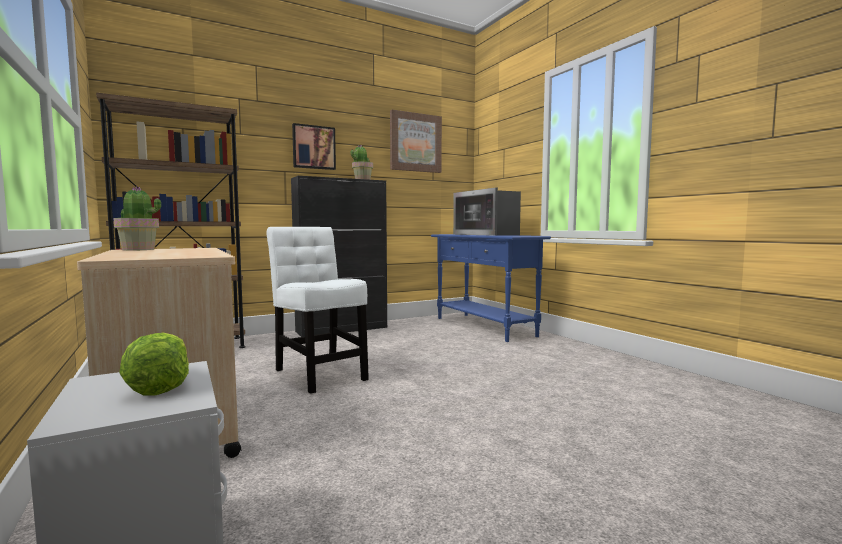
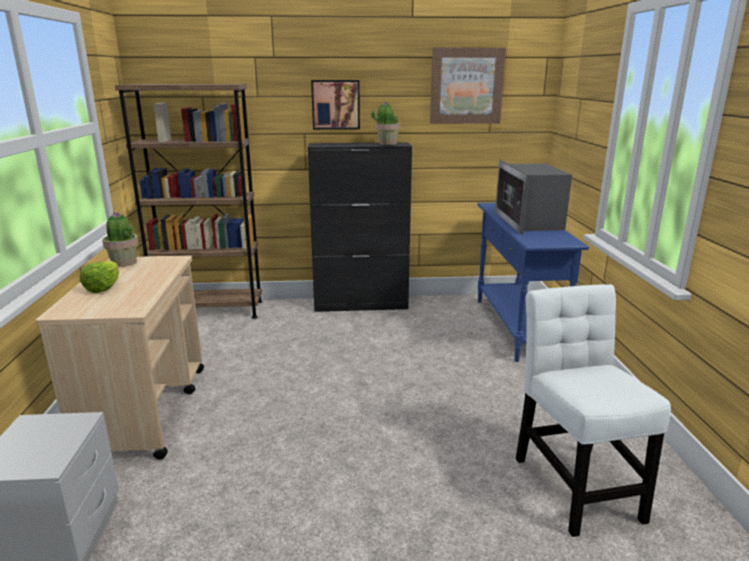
camera: 25 degrees right, 15 degrees up
lettuce [120,332,189,395] -> lettuce moved to [80,261,119,293]
white chair [266,227,369,394] -> white chair moved to [516,284,671,537]

